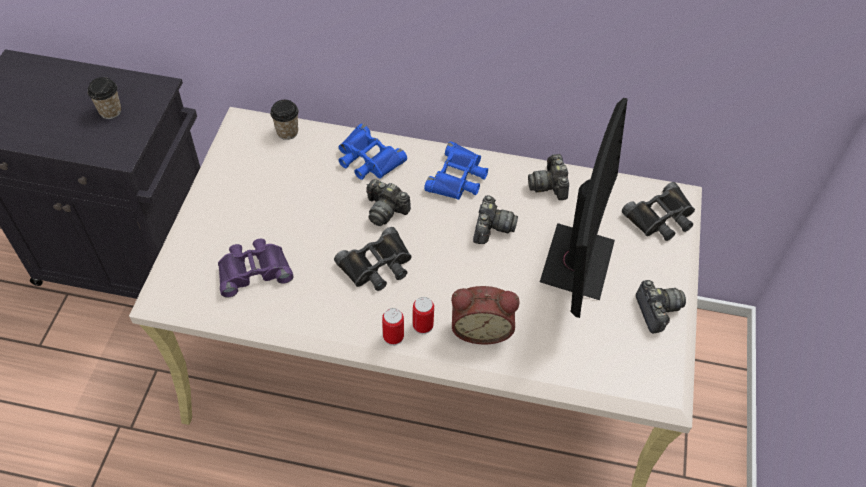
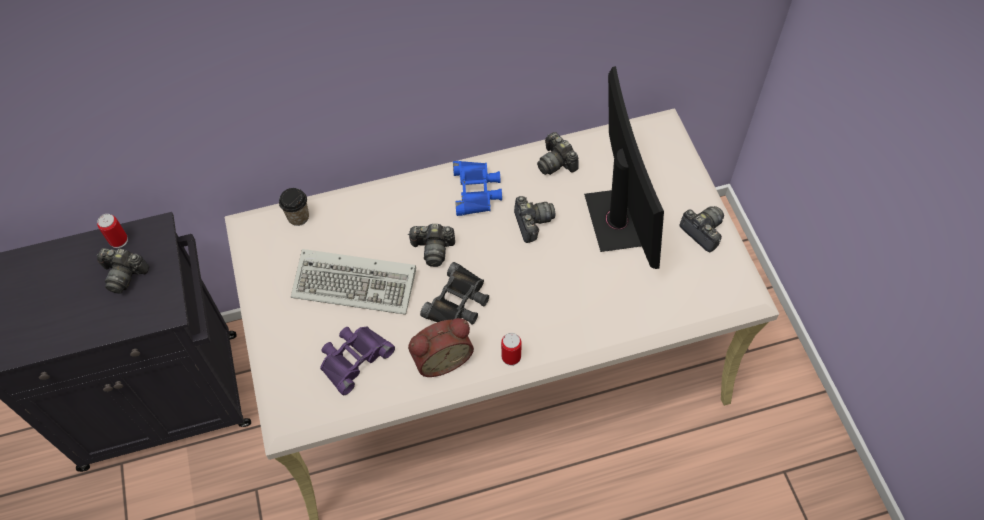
camera: 25 degrees left, 5 degrees up
cup [88,77,121,119] -> camera [96,248,150,294]
blue binoculars [339,124,407,180] -> none
can [413,297,434,334] -> can moved to [97,214,128,248]
alarm clock [451,286,520,345] -> alarm clock moved to [408,318,474,377]
black binoculars [622,182,695,241] -> none
none -> keyboard [291,249,416,315]

